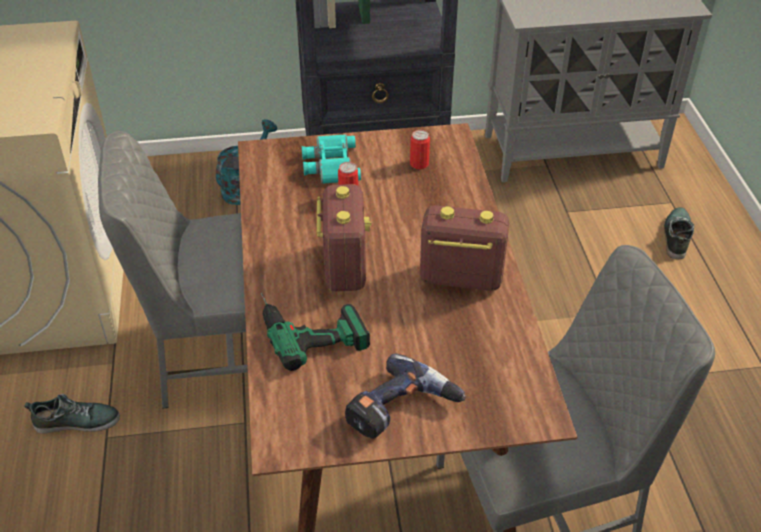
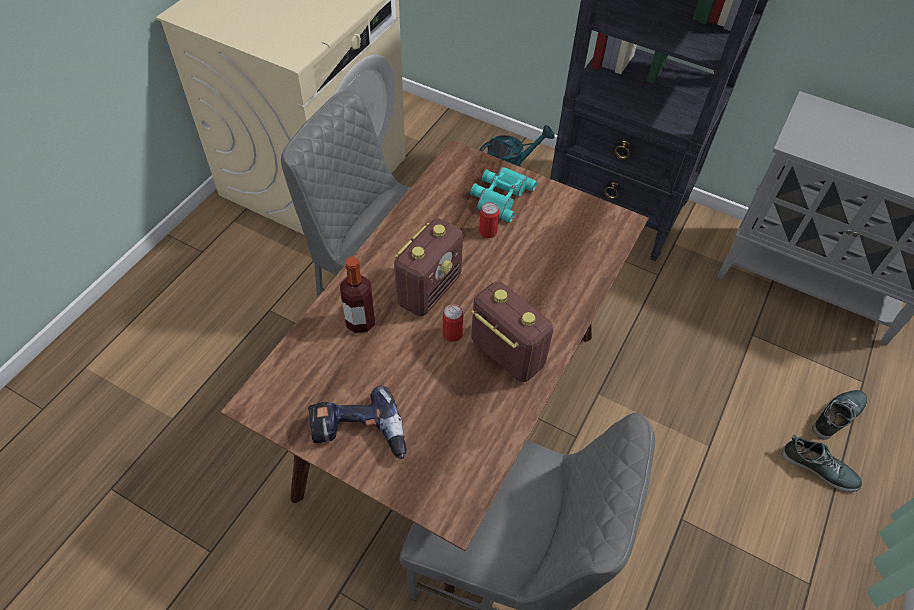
camera: 35 degrees right, 10 degrees up
shoe [24,394,120,433] -> shoe moved to [782,435,862,492]
power drill [261,293,370,371] -> bottle [340,256,375,333]
can [410,130,430,169] -> can moved to [442,304,464,342]

